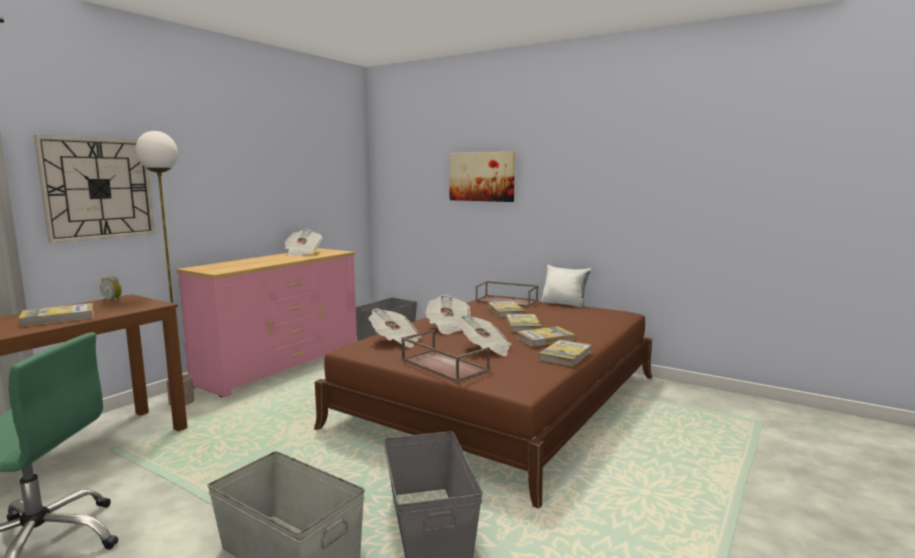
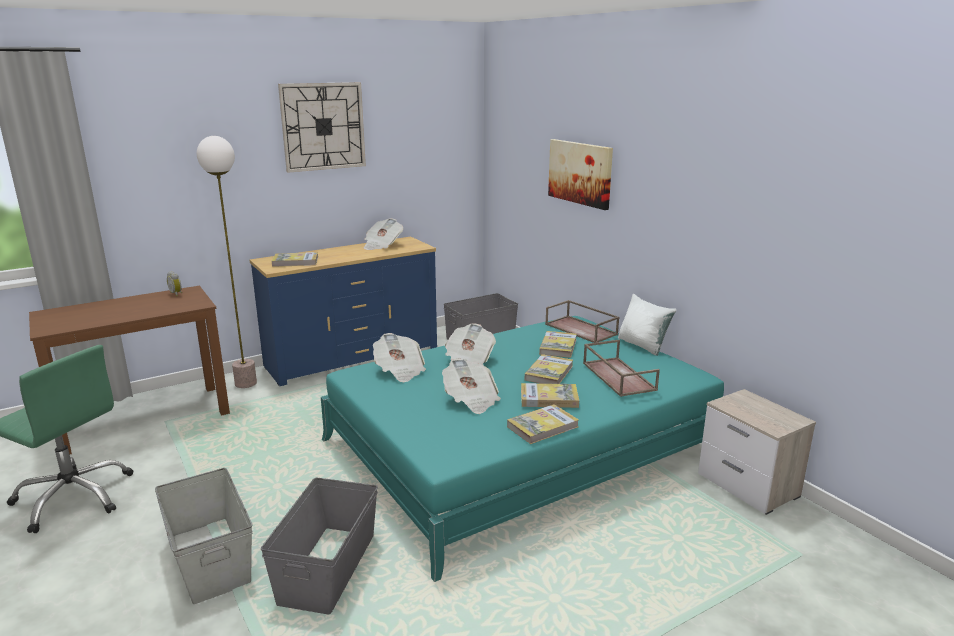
camera: 25 degrees right, 10 degrees up
book [18,303,94,327] -> book moved to [272,252,318,267]
wall clock [34,135,155,243] -> wall clock moved to [278,82,366,173]
pink dresser [177,248,357,397] -> blue dresser [250,236,437,386]
brown bed [314,300,652,509] -> turquoise bed [321,316,724,582]
brown tray [401,330,490,382] -> brown tray moved to [583,340,660,397]
none -> nightstand [698,389,816,515]

